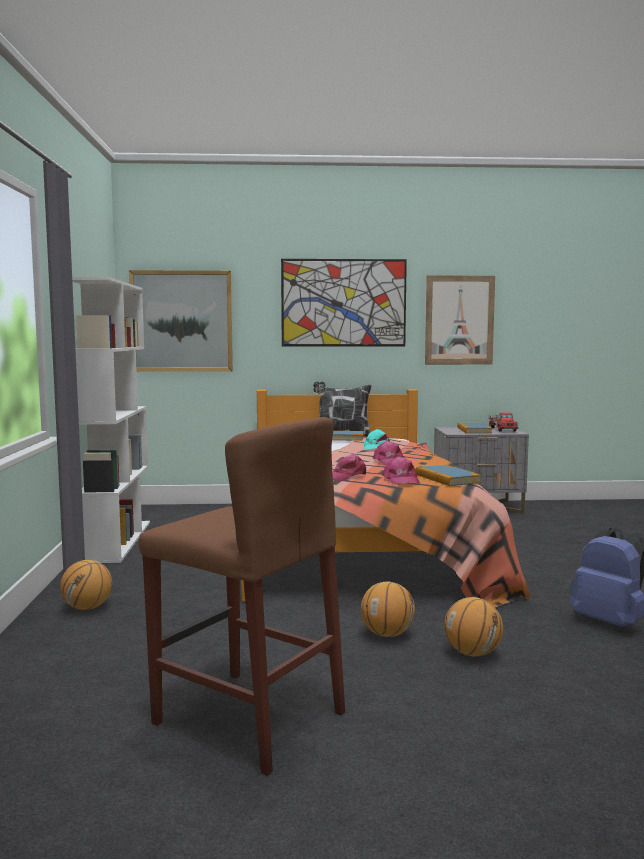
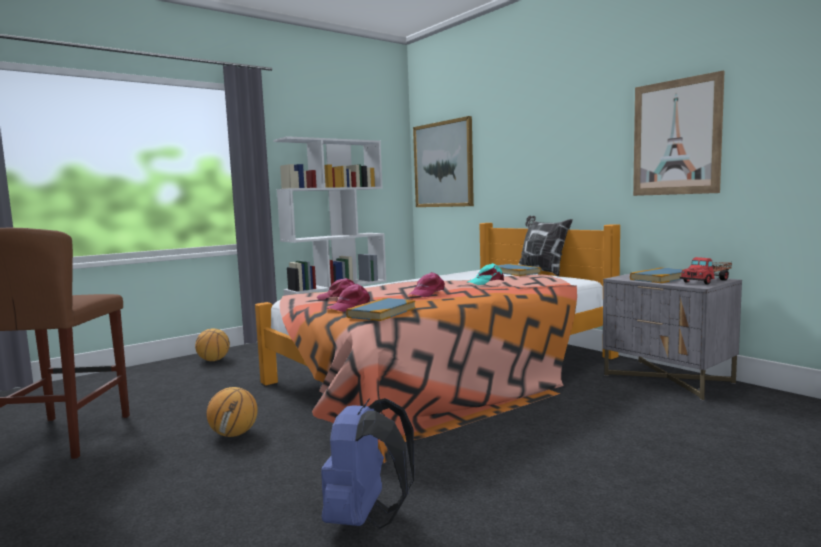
camera: 55 degrees right, 0 degrees up
picture [281,259,407,346] -> none
basketball [444,597,503,657] -> none

